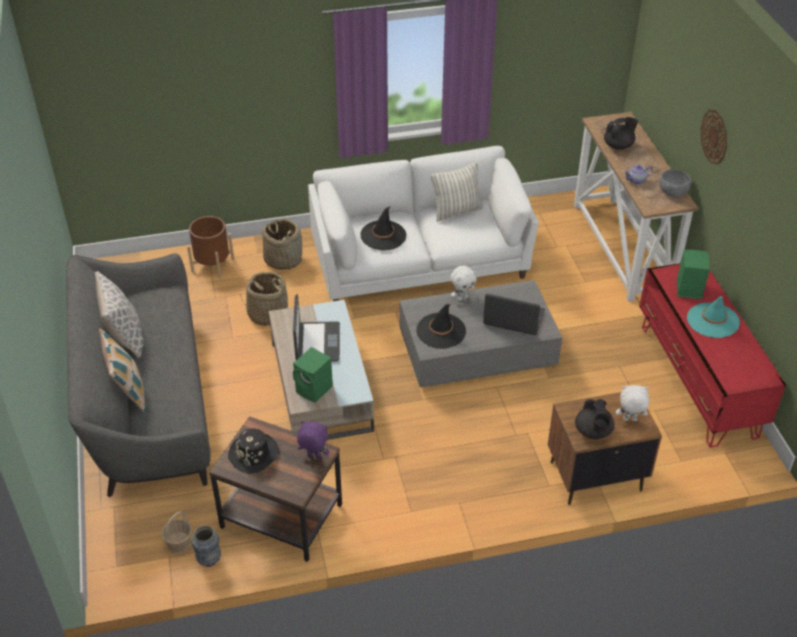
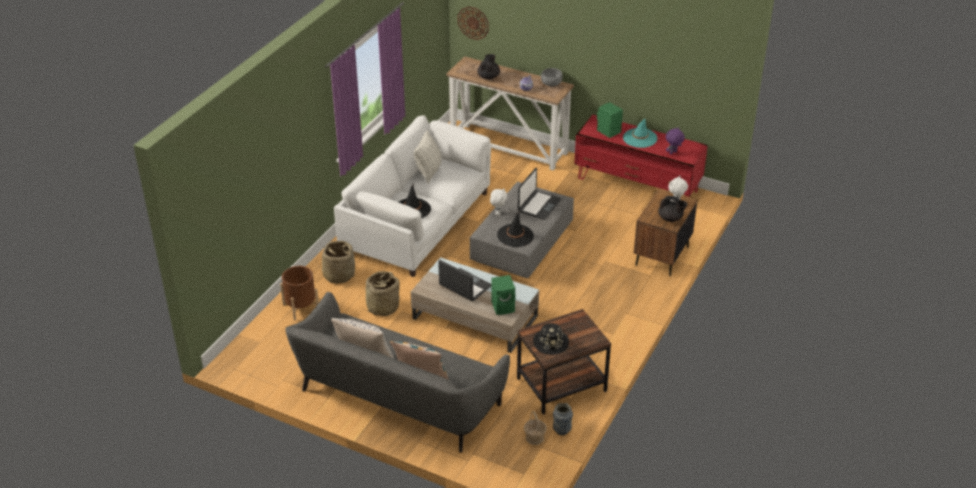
camera: 50 degrees left, 5 degrees down
purple plush toy [297,421,330,459] -> purple plush toy moved to [666,127,685,154]
laptop [483,294,545,335] -> laptop turned 150 degrees clockwise [518,168,561,220]
wall clock [701,110,727,165] -> wall clock moved to [458,6,489,40]

